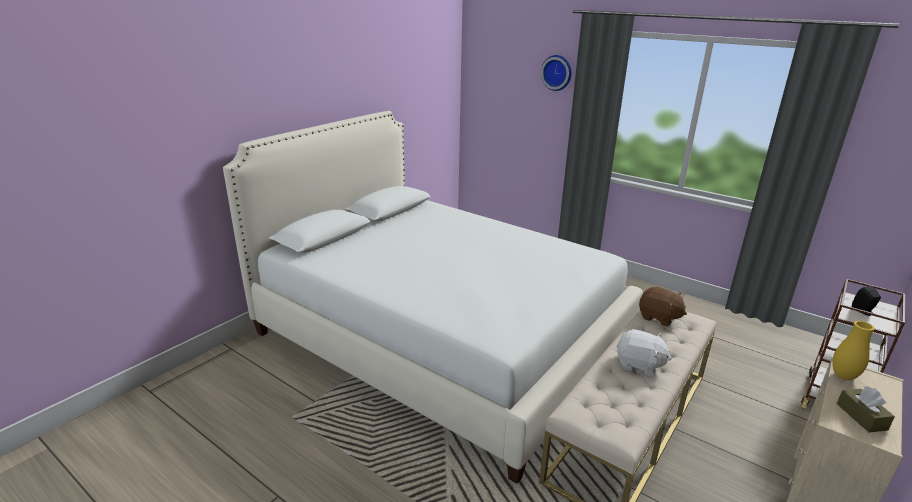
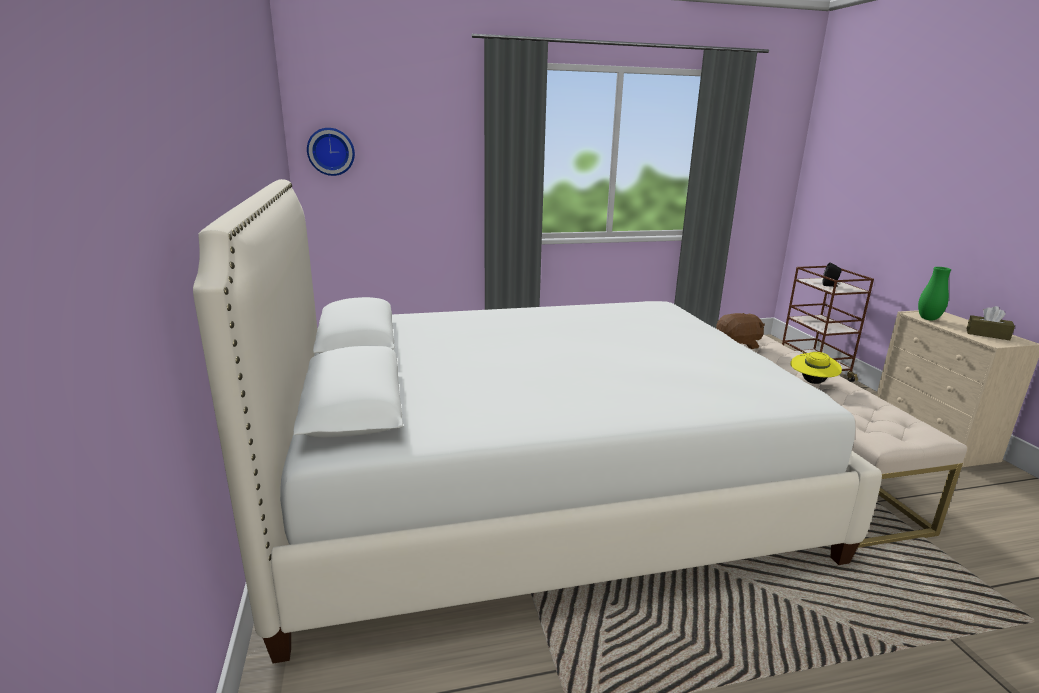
camera: 50 degrees left, 5 degrees down
wall clock [541,55,572,91] -> wall clock moved to [307,128,355,176]
white plush toy [616,329,672,376] -> yellow hat [790,352,842,384]
yellow vase [832,321,875,380] -> green vase [918,267,951,320]

